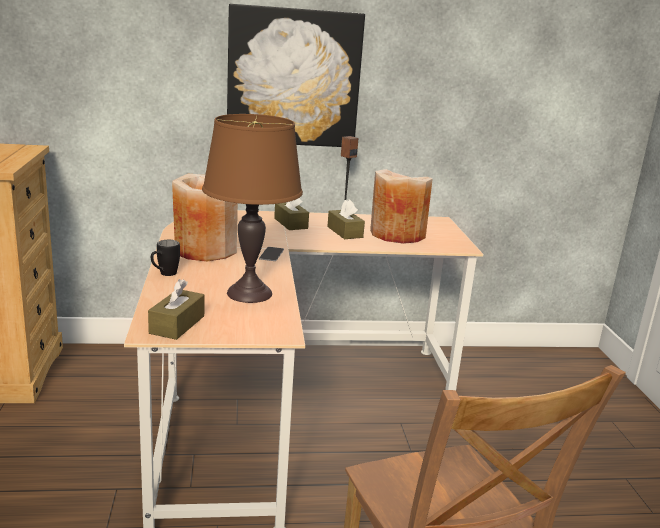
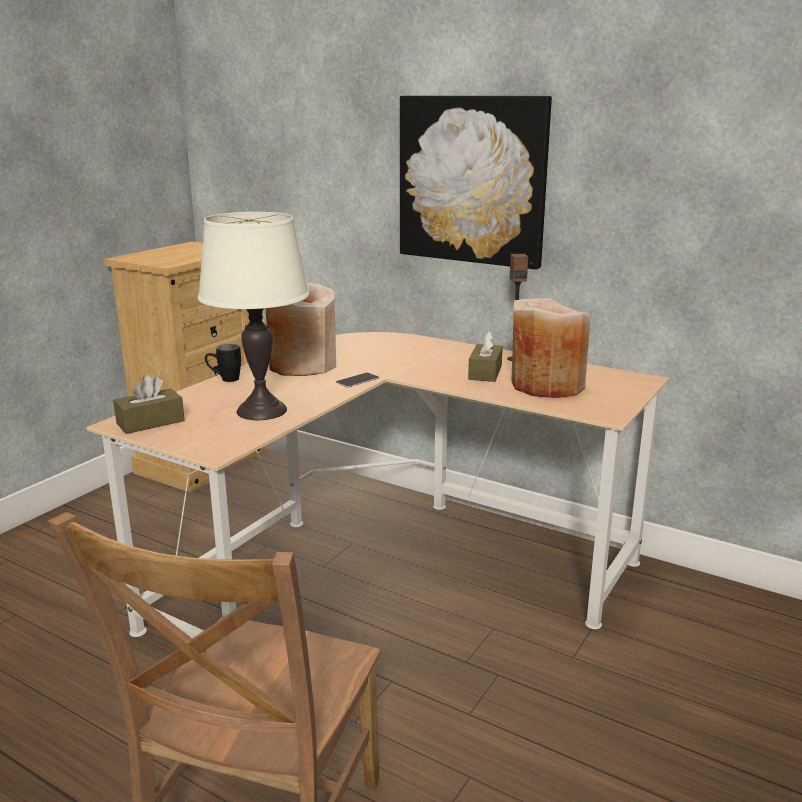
camera: 40 degrees right, 0 degrees up
brown table lamp [202,114,303,303] -> white table lamp [198,212,310,420]
brown tissue box [274,198,309,230] -> none

